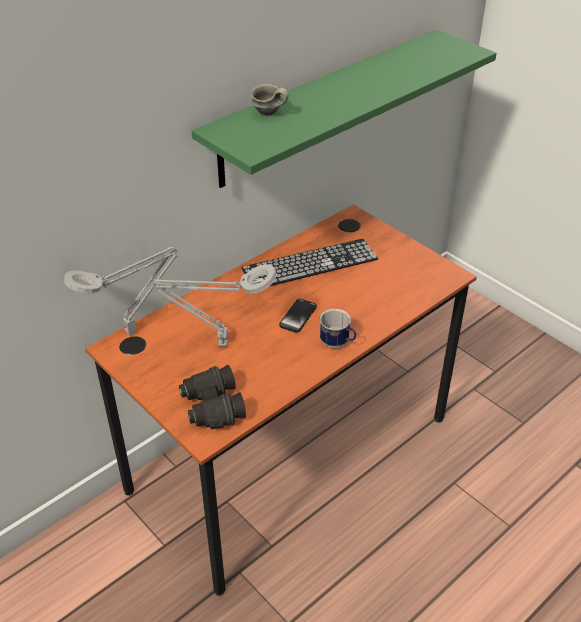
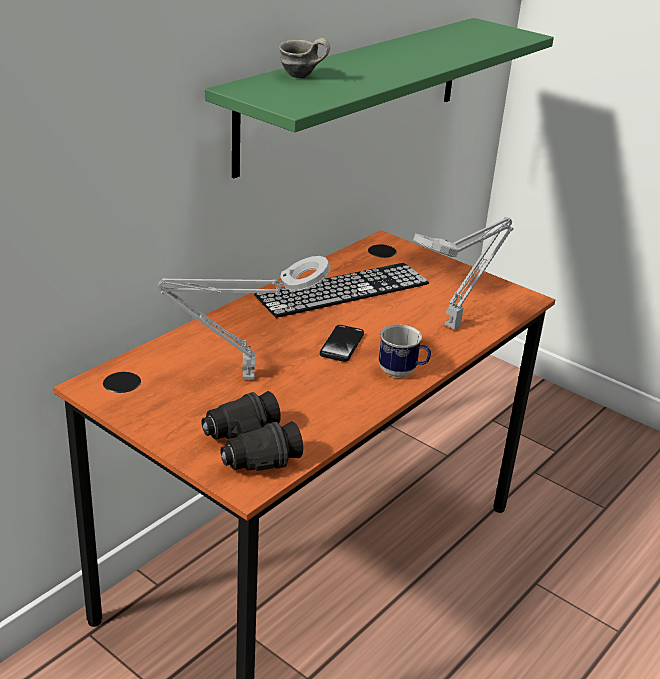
camera: 10 degrees left, 10 degrees down
grey table lamp [64,246,178,335] -> grey table lamp moved to [413,217,514,330]

